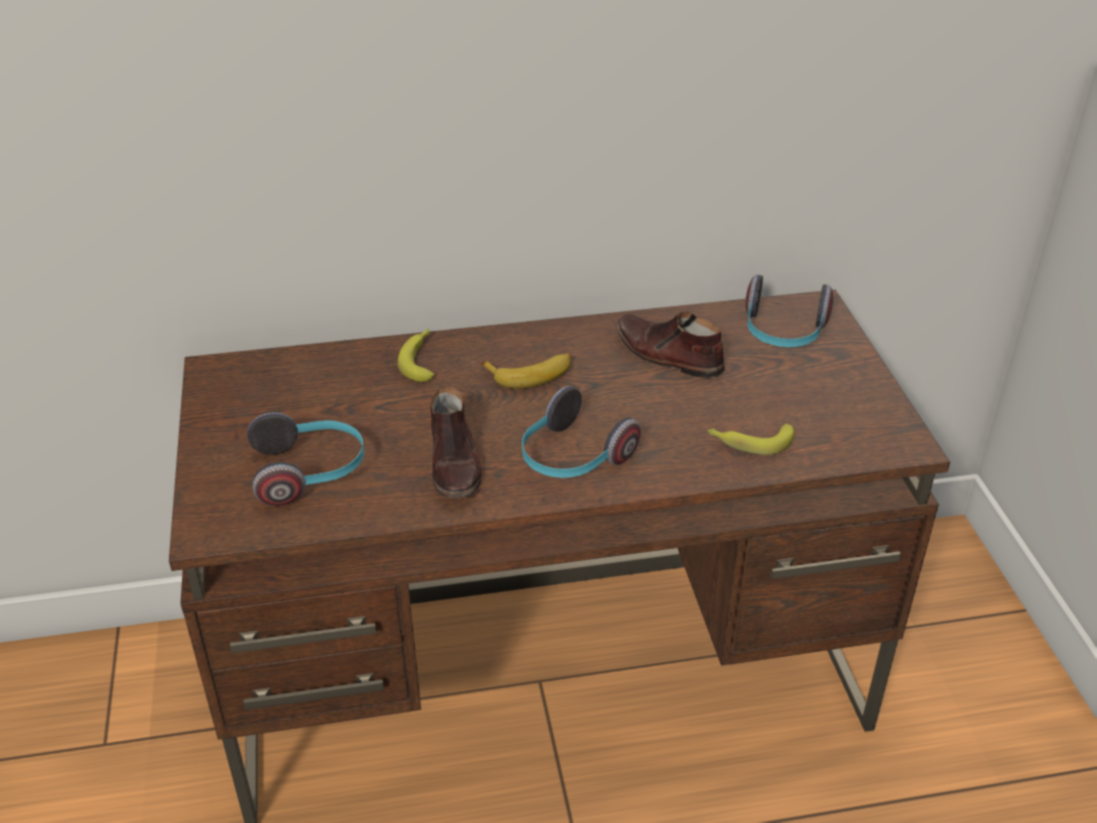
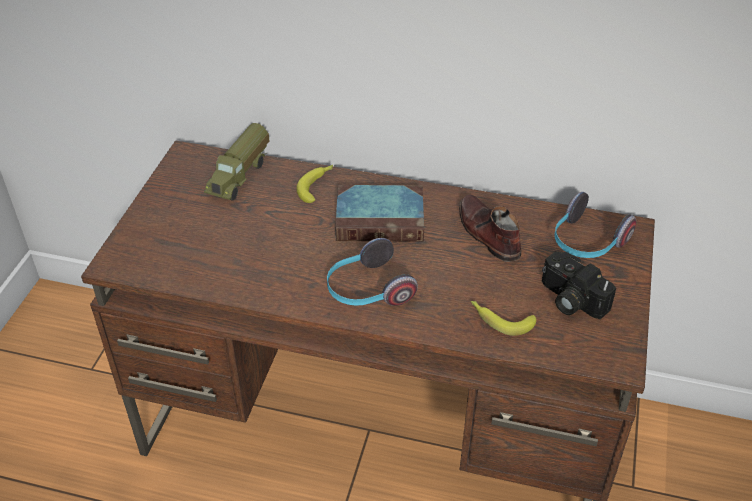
camera: 25 degrees right, 5 degrees up
headphones [247,412,364,506] -> none
brown shoe [430,386,482,498] -> none
banana [481,353,572,389] -> book [335,185,424,242]
none -> toy truck [204,123,269,200]
none -> camera [542,251,616,319]

